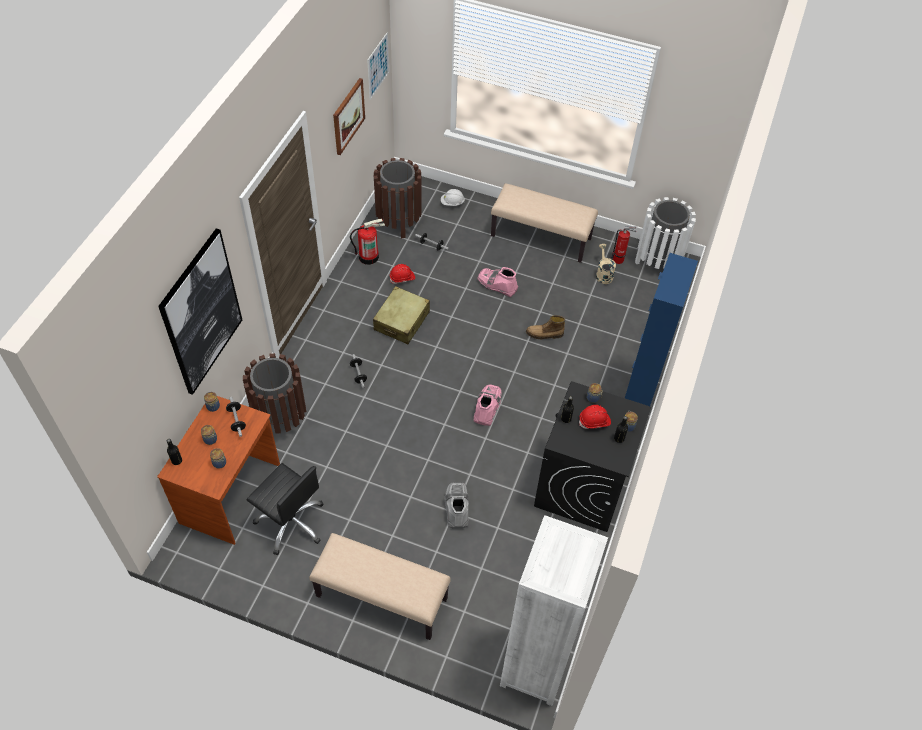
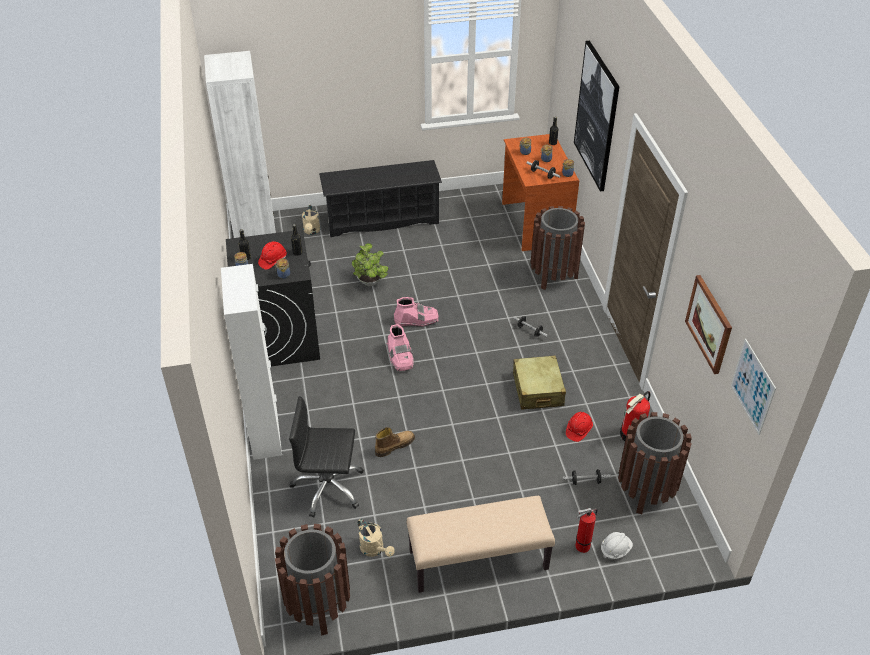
camera: 150 degrees right, 10 degrees down
black office chair [246,463,324,555] -> black office chair moved to [289,396,364,518]
beige bench [309,533,451,640] -> black shoe rack [319,160,442,237]
grey boot [444,482,469,529] -> potted plant [352,243,389,286]
pink boot [477,267,518,297] -> pink boot moved to [394,297,439,327]
fire extinguisher [611,226,636,264] -> fire extinguisher moved to [575,508,597,553]
blue cabinet [625,253,698,406] -> white cabinet [221,264,282,460]
white trash can [635,197,696,269] -> brown trash can [275,524,350,636]
none -> beige watering can [302,205,320,235]

